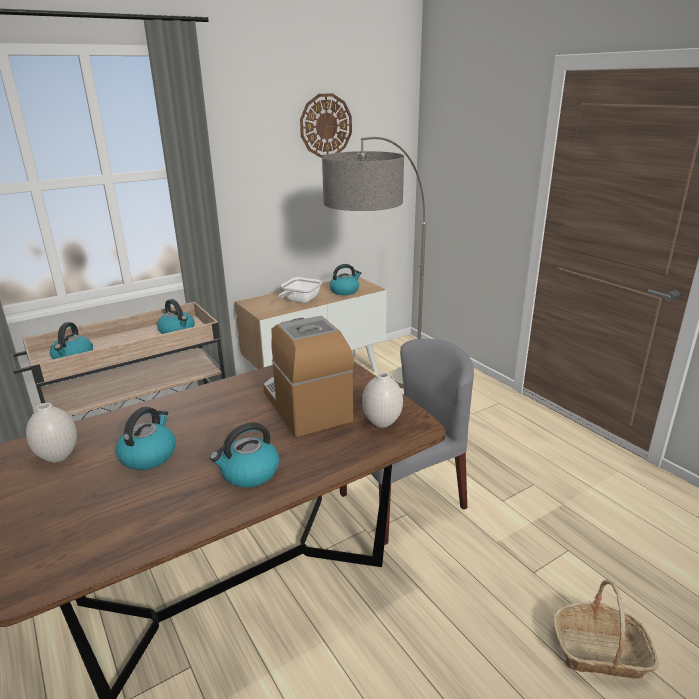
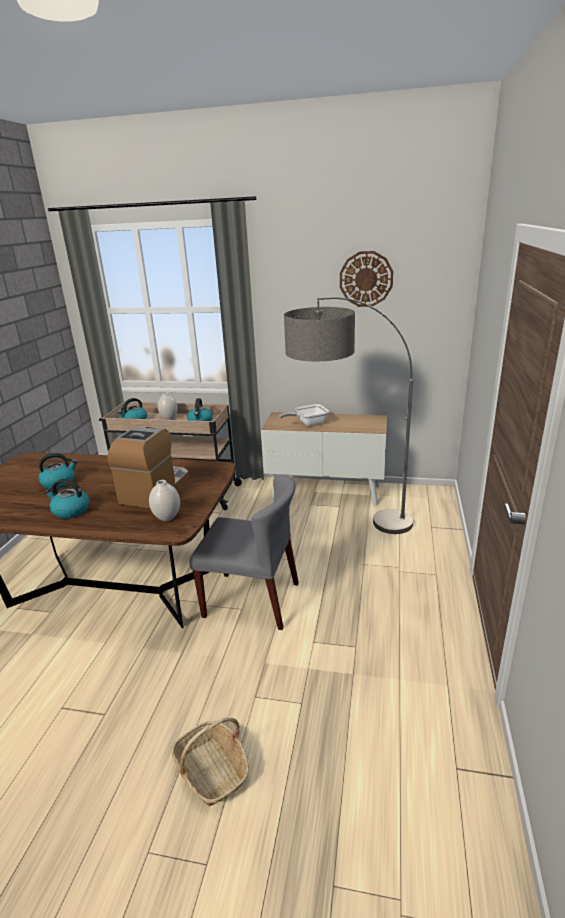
camera: 45 degrees right, 0 degrees up
white vase [26,403,77,463] -> white vase moved to [158,393,178,420]
kettle [330,264,361,295] -> none

